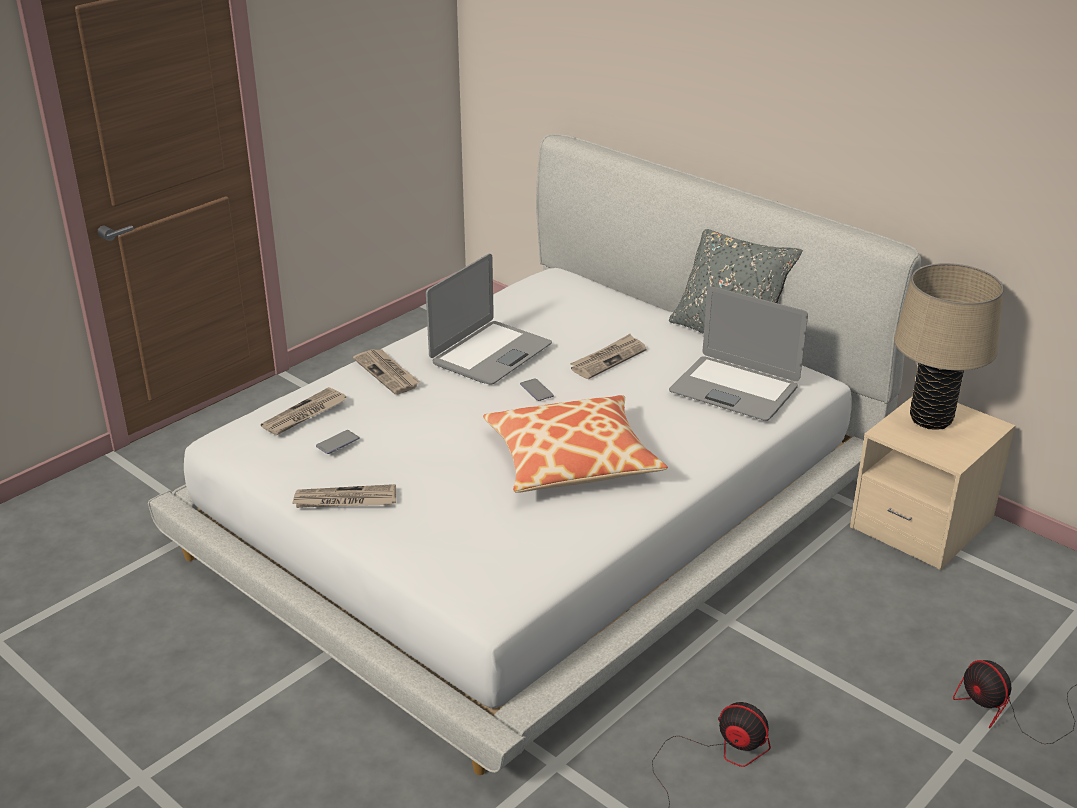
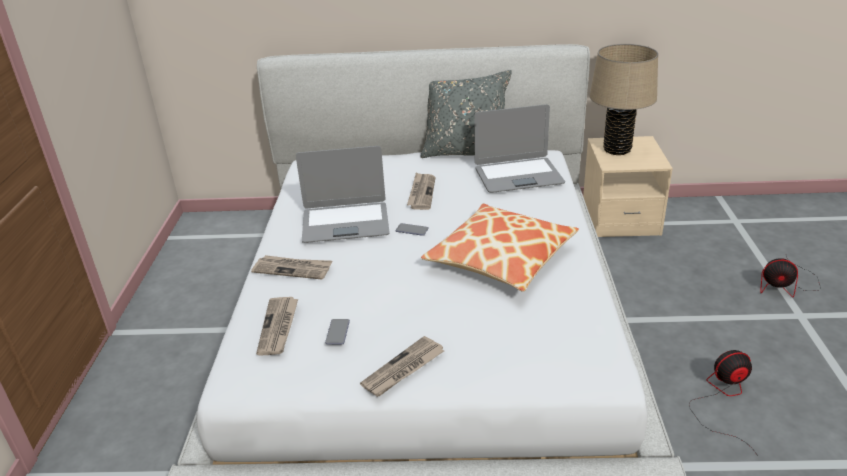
camera: 40 degrees left, 0 degrees up
laptop [426,254,552,384] -> laptop turned 90 degrees clockwise [296,146,390,243]

